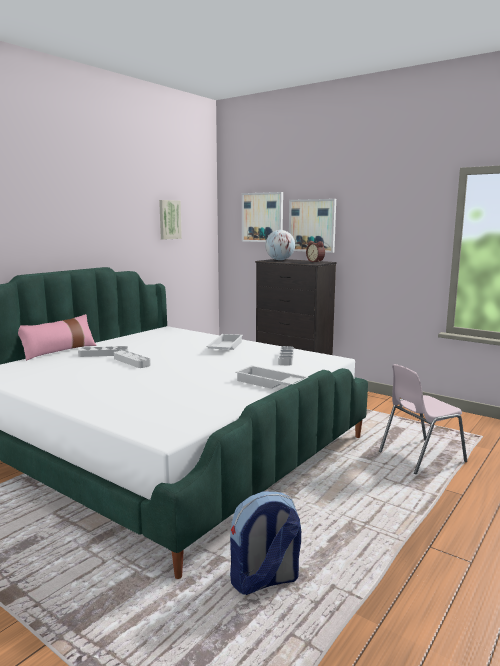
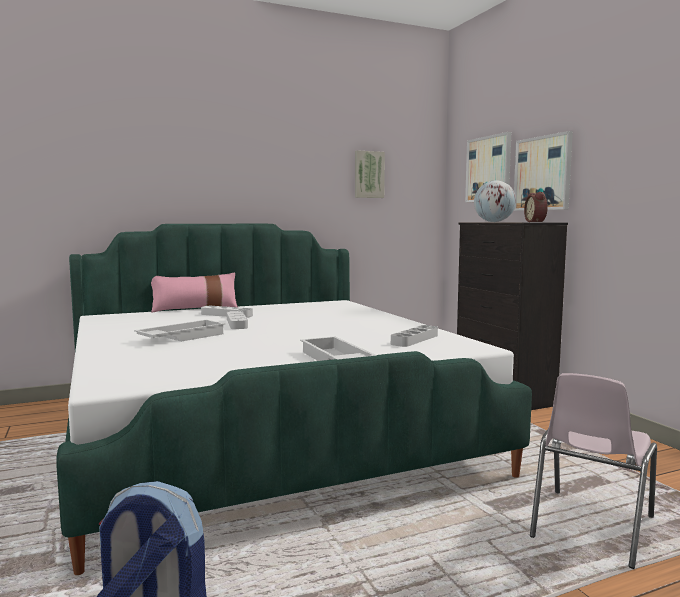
camera: 30 degrees right, 5 degrees down
white tray [206,334,243,350] -> white tray moved to [134,320,226,342]
pink chair [379,364,467,474] -> pink chair turned 60 degrees counterclockwise [530,373,657,569]

